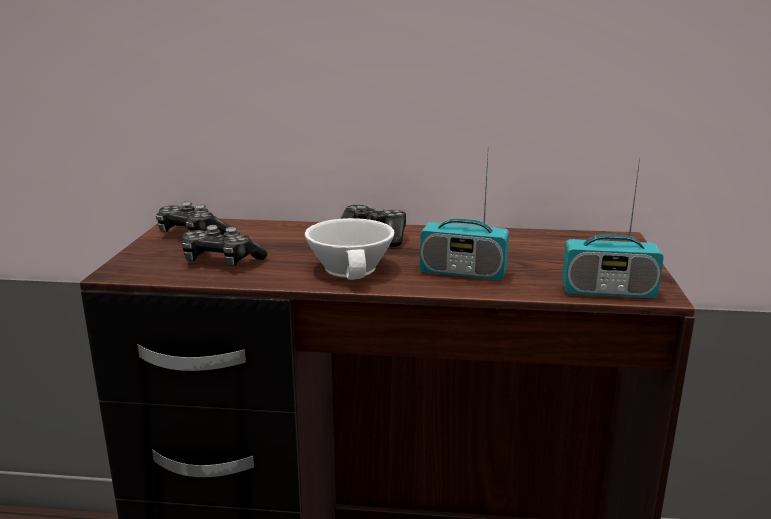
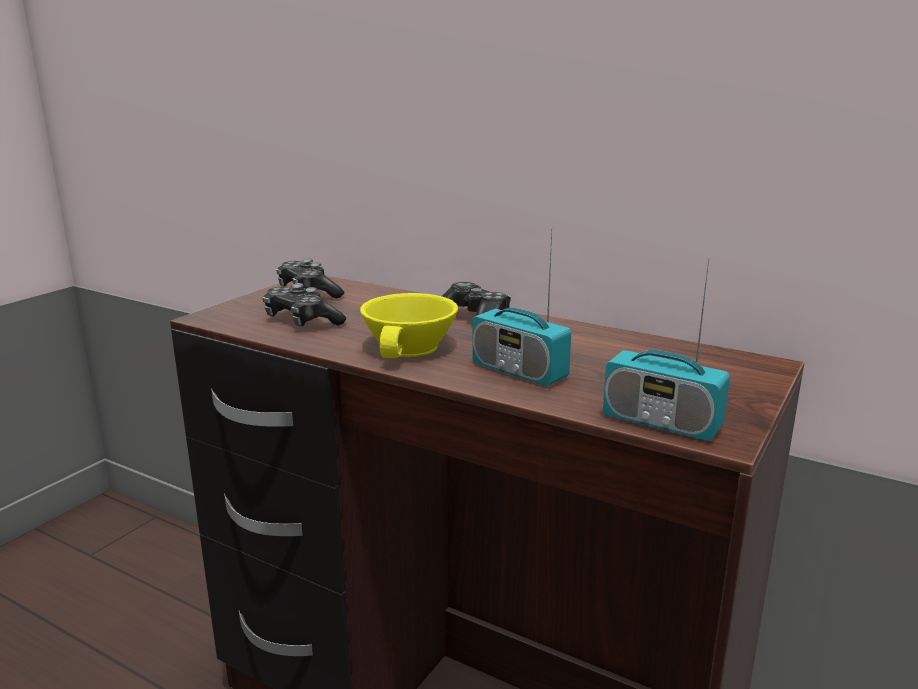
camera: 25 degrees right, 0 degrees up
white cup [305,218,394,280] -> yellow cup [360,293,458,358]

